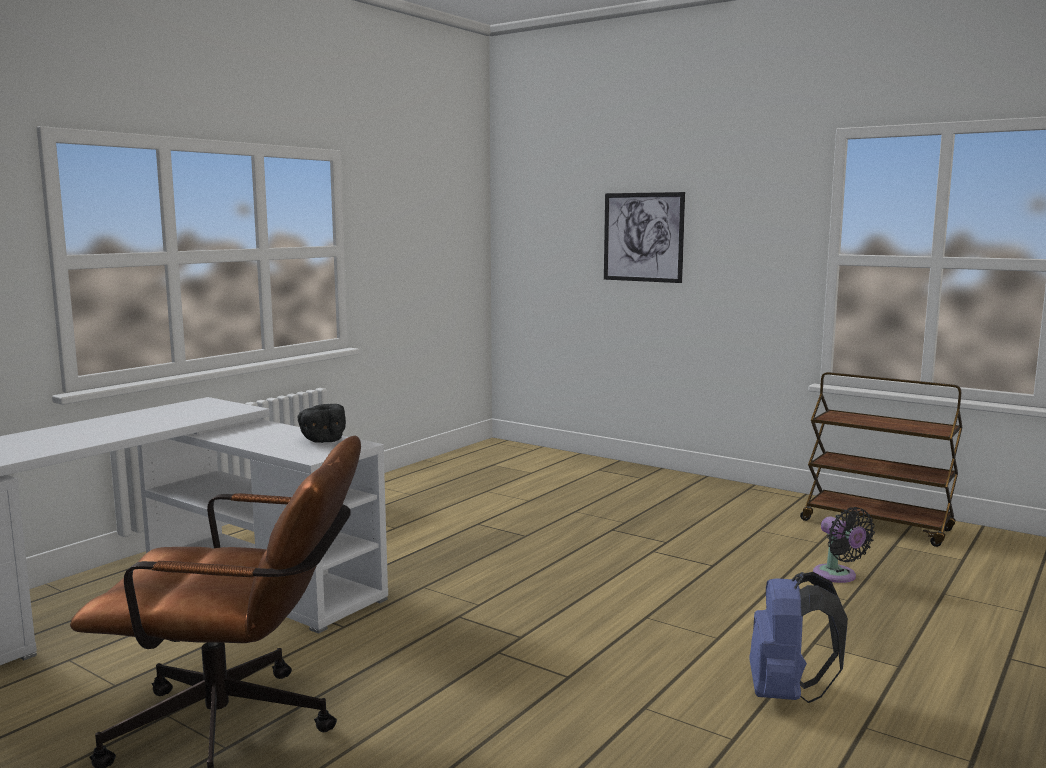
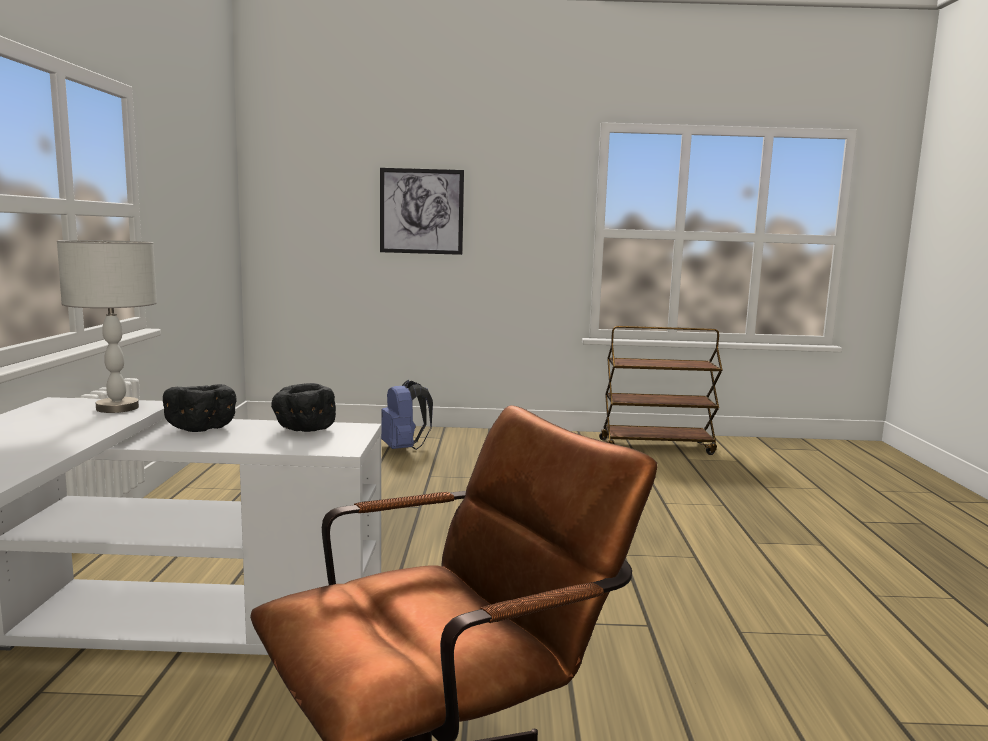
camera: 35 degrees left, 0 degrees up
blue backpack [749,572,848,703] -> blue backpack moved to [381,380,433,450]
black fan [813,507,875,583] -> none
none -> grey table lamp [57,240,157,413]
none -> black bowl [163,384,237,432]

